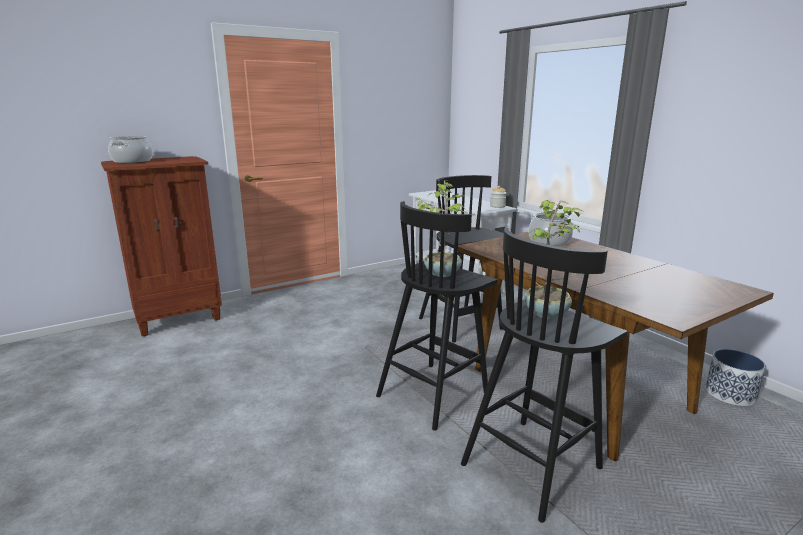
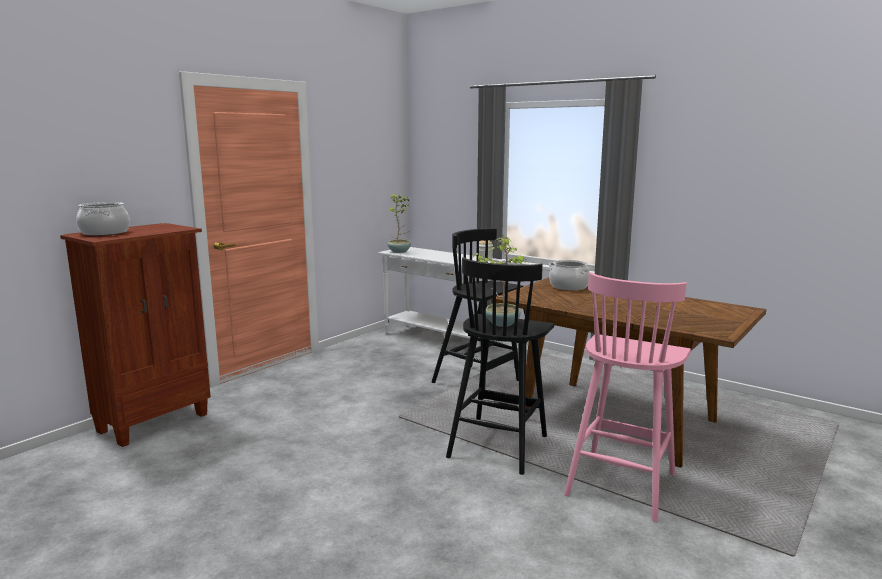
camera: 20 degrees left, 5 degrees down
black stool [461,228,628,523] -> pink stool [564,272,691,522]
potted plant [524,200,582,319] -> potted plant moved to [388,194,411,253]
planter [706,349,766,406] -> none

